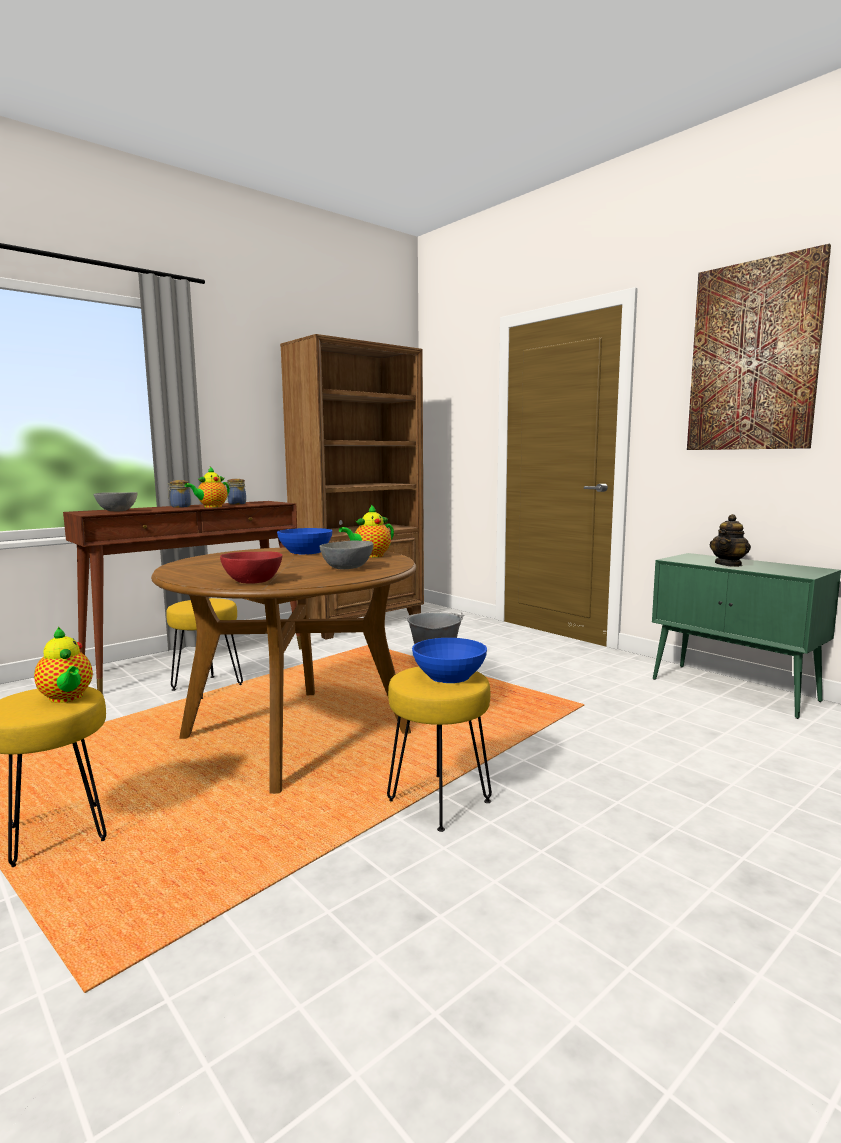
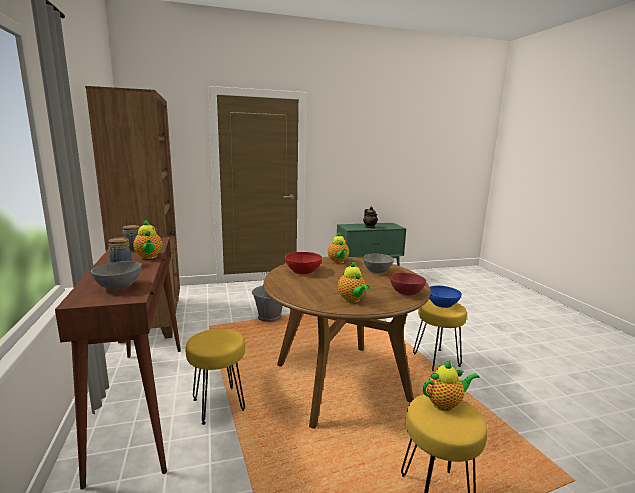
camera: 65 degrees left, 5 degrees up
blue bowl [277,528,332,555] -> red bowl [285,252,322,274]
picture [687,244,831,450] -> none
none -> teapot [338,261,370,303]

